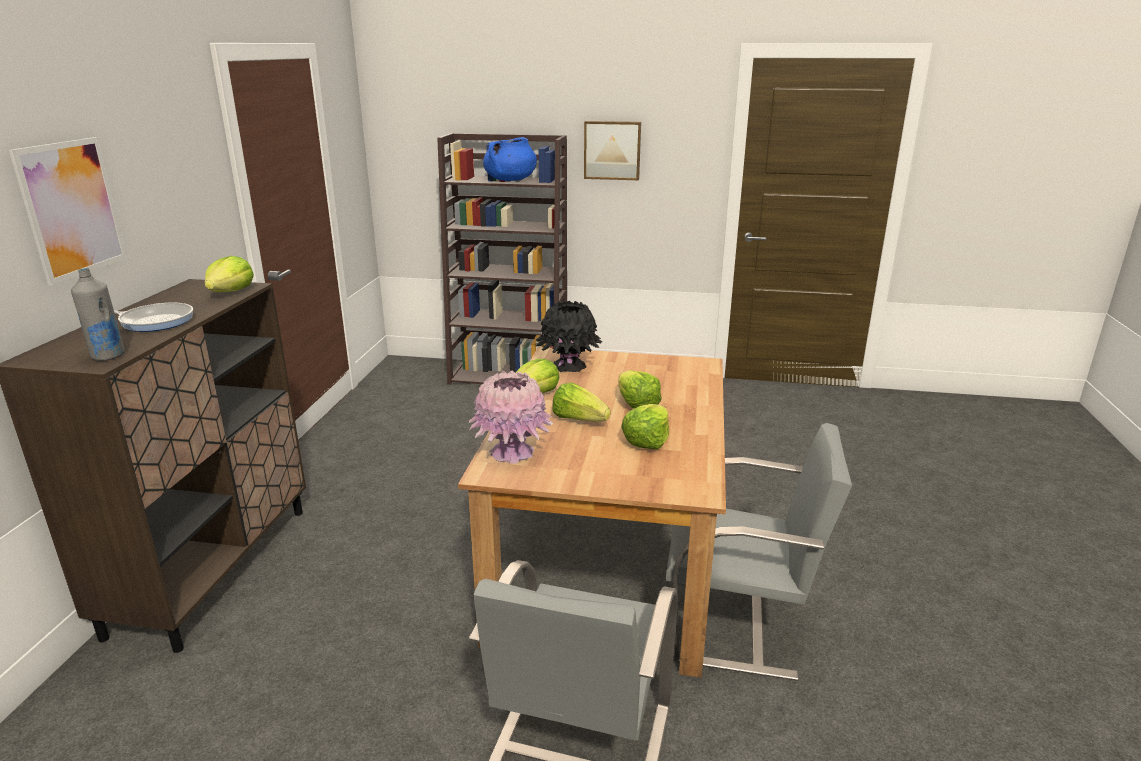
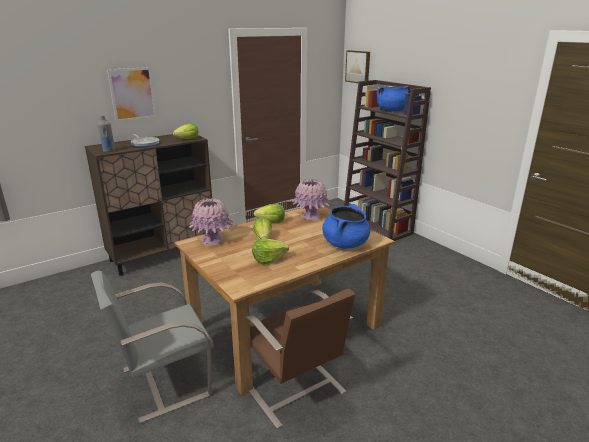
camera: 45 degrees right, 0 degrees up
black vase [536,300,602,372] -> pink vase [292,178,330,220]
picture [584,121,641,180] -> picture moved to [345,50,370,83]
lettuce [618,370,662,409] -> none
grey chair [666,423,852,681] -> brown chair [245,289,355,429]
none -> blue cooking pot [322,204,370,249]

